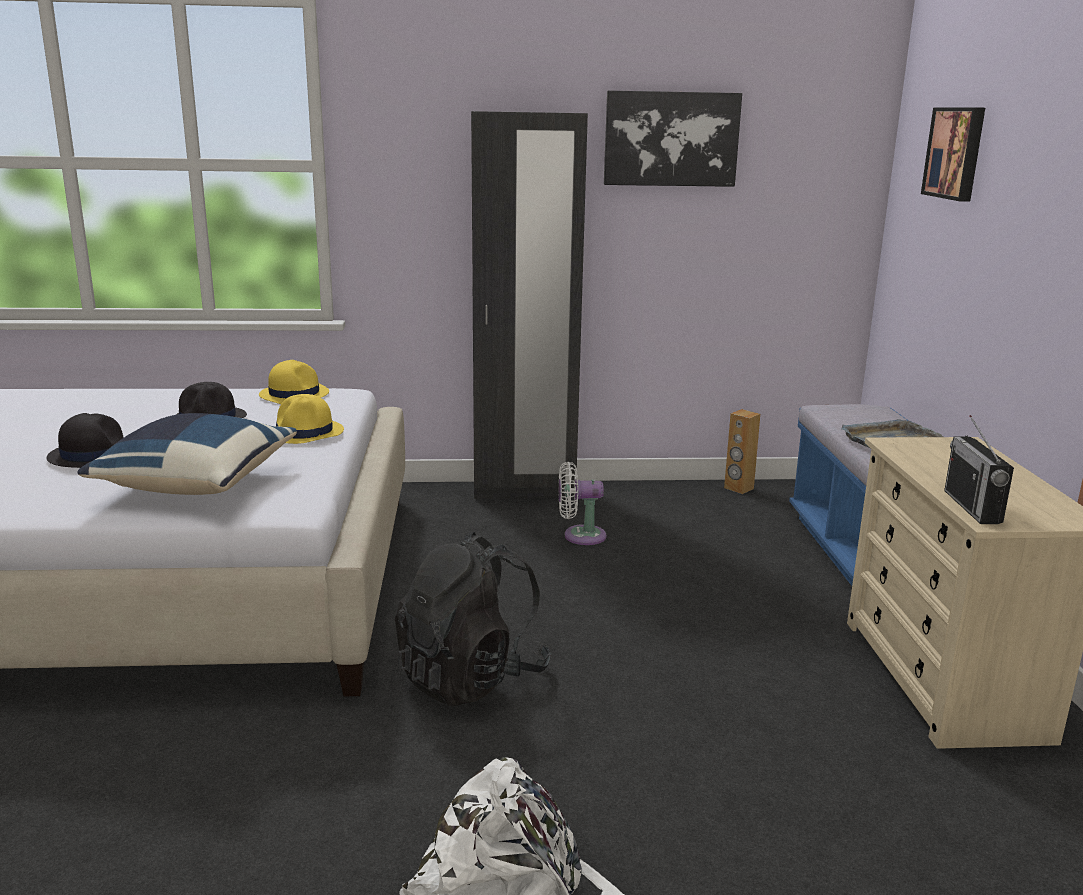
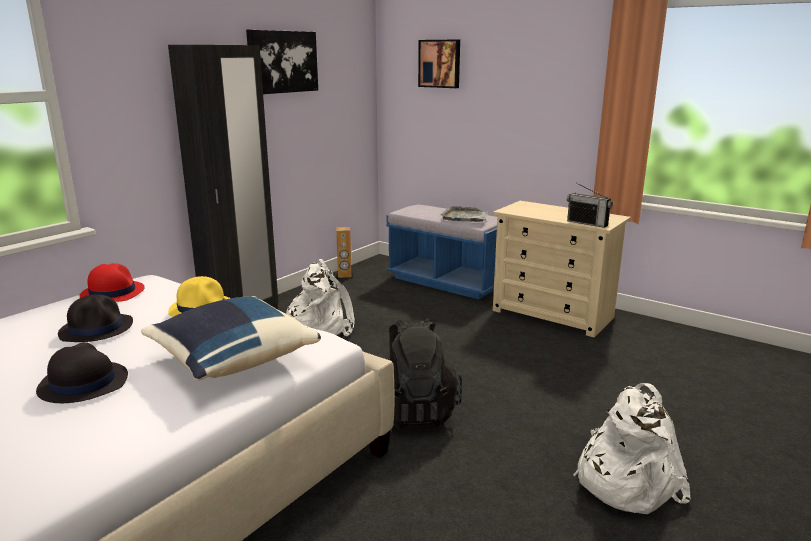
camera: 50 degrees left, 0 degrees up
yellow hat [259,360,329,404] -> red hat [79,263,145,302]
white fan [559,462,607,545] -> white backpack [286,259,355,336]

